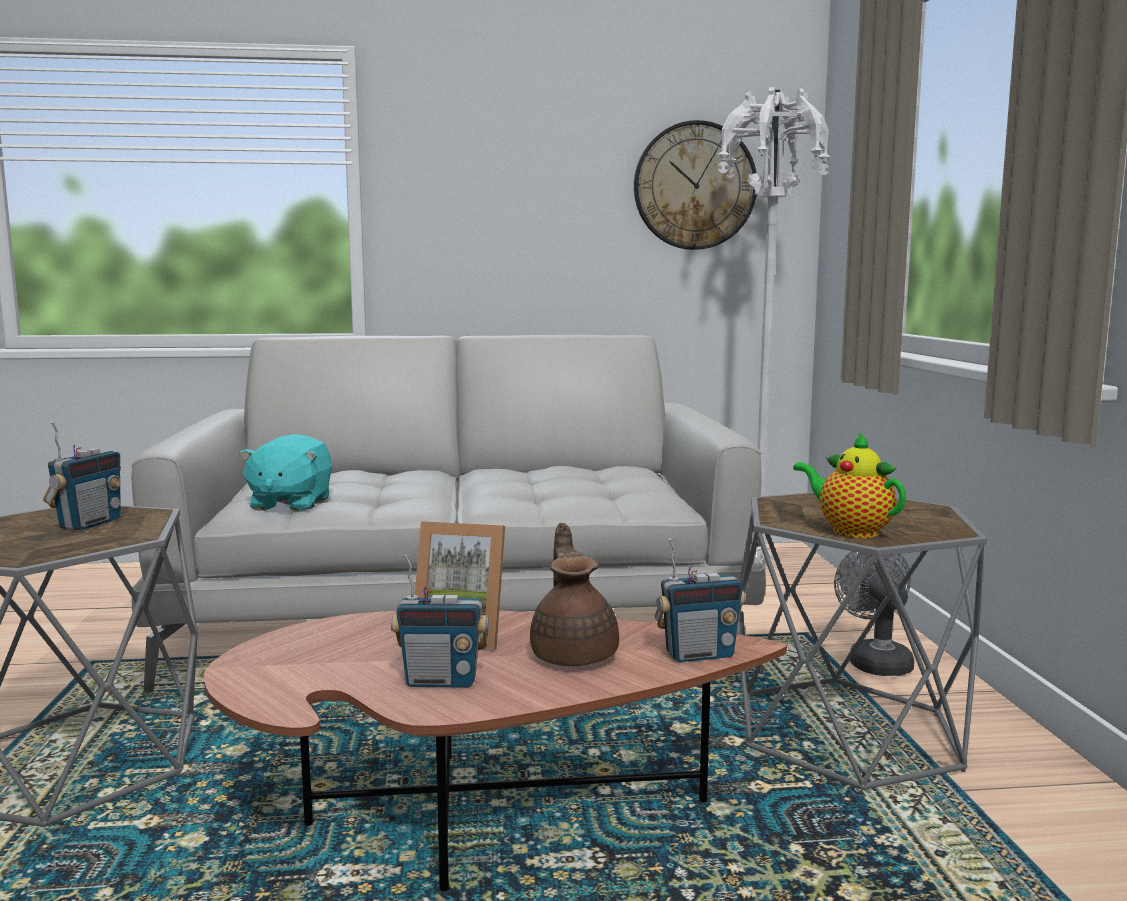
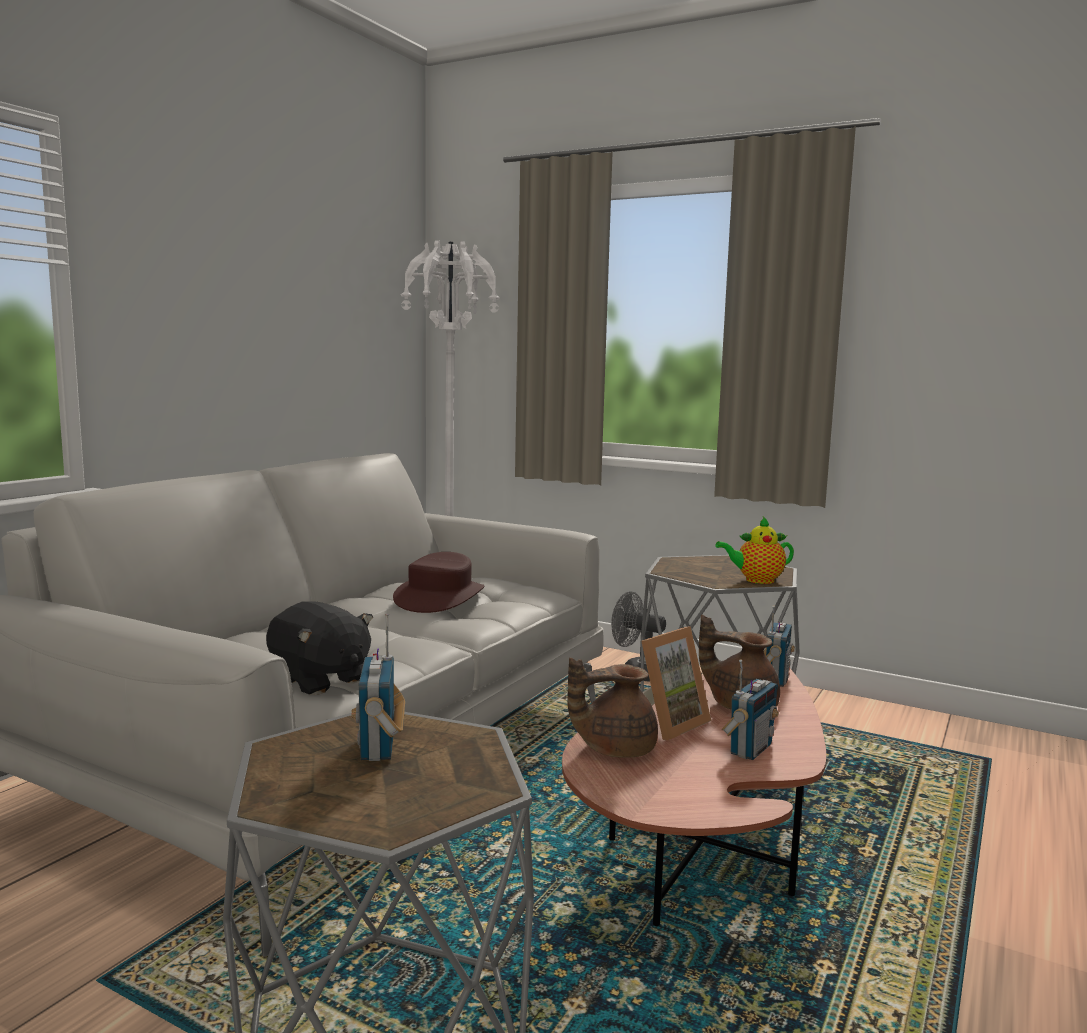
camera: 55 degrees left, 0 degrees up
radio [43,421,121,531] -> radio turned 150 degrees counterclockwise [351,614,405,761]
turquoise plush toy [239,434,332,512] -> black plush toy [266,601,373,695]
wall clock [634,120,757,250] -> none
none -> brown hat [393,552,484,613]
none -> brown teapot [567,657,658,758]

